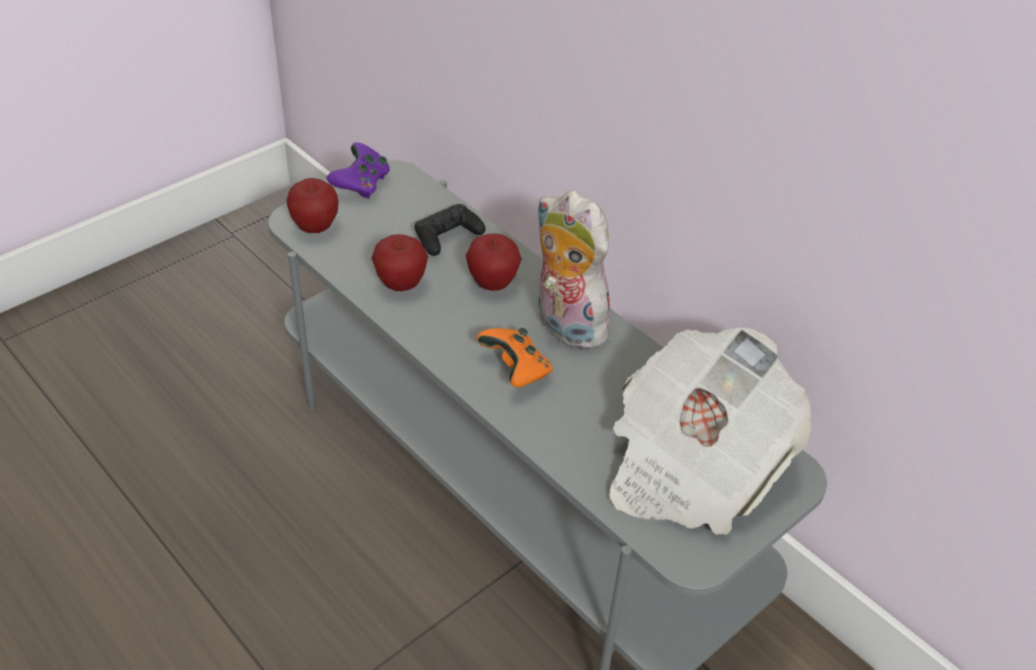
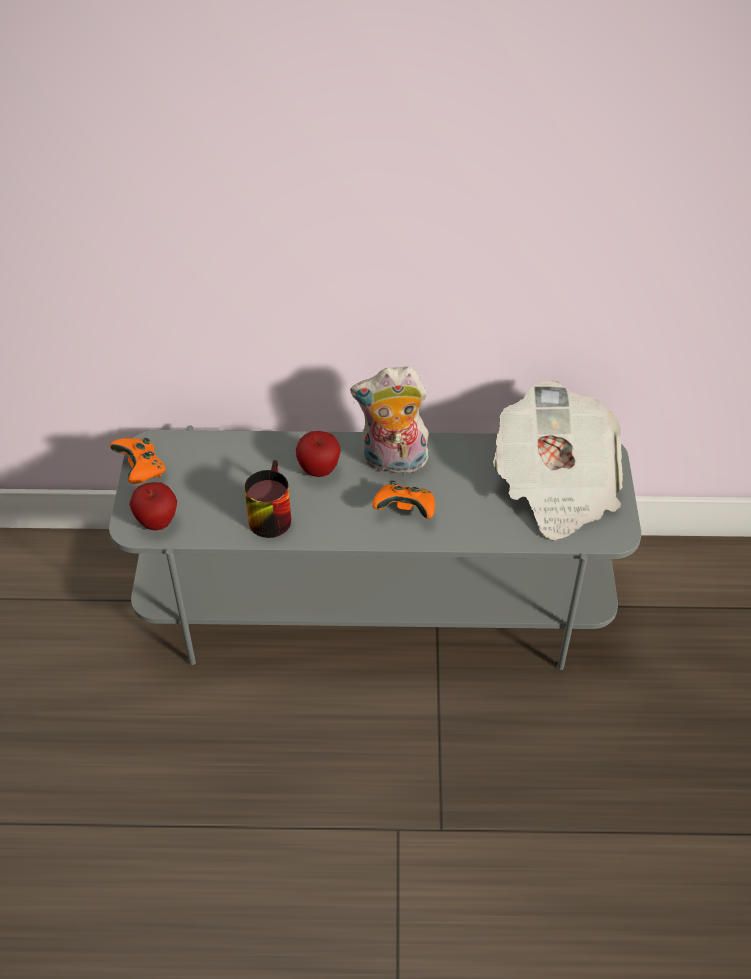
camera: 45 degrees left, 5 degrees up
purple game controller [327,142,390,199] -> orange game controller [110,438,166,484]
apple [371,234,428,291] -> mug [244,460,291,538]
black game controller [415,204,486,256] -> none

